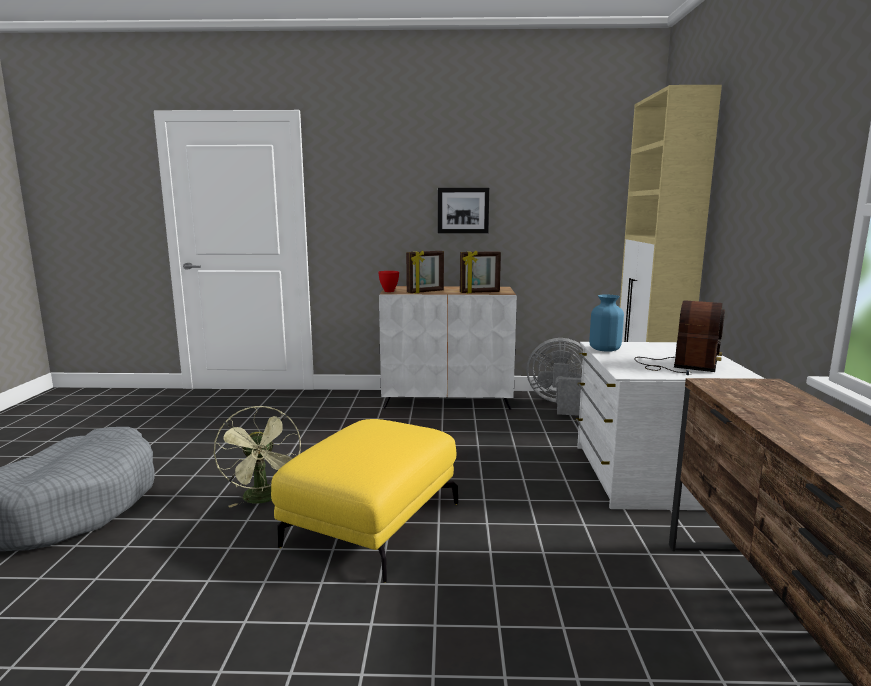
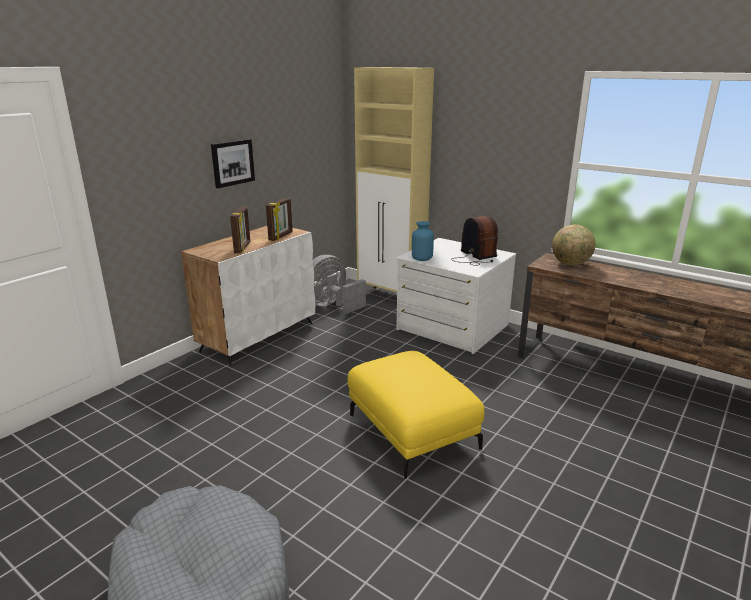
camera: 55 degrees left, 10 degrees up
green fan [214,406,301,507] -> none
red bowl [378,271,399,292] -> none
none -> globe [552,225,596,266]

